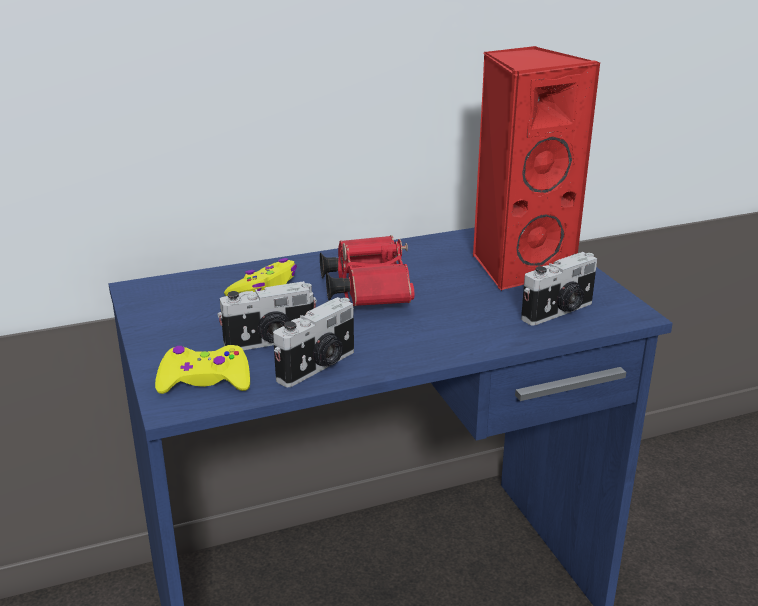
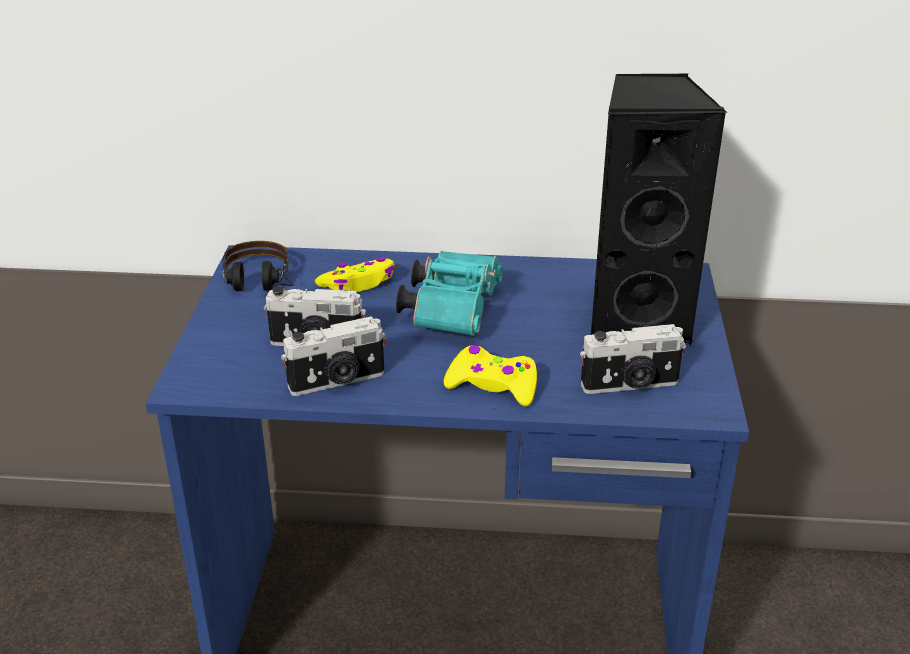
camera: 25 degrees right, 5 degrees up
yellow game controller [155,345,250,394] -> yellow game controller moved to [444,345,537,406]
red binoculars [320,235,415,306] -> turquoise binoculars [396,251,503,336]
red speaker [473,46,600,291] -> black speaker [591,74,727,345]
none -> headphones [222,241,294,291]

